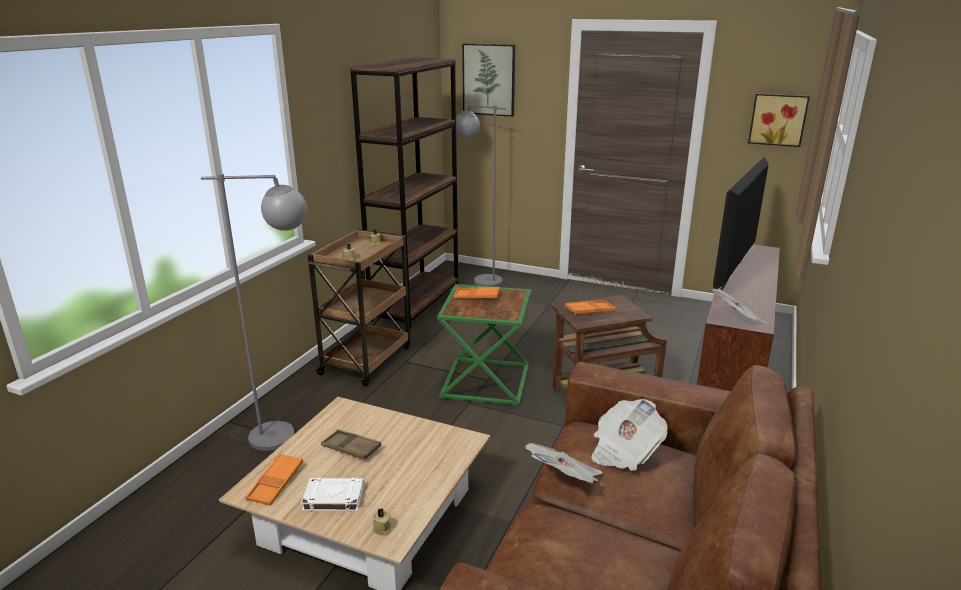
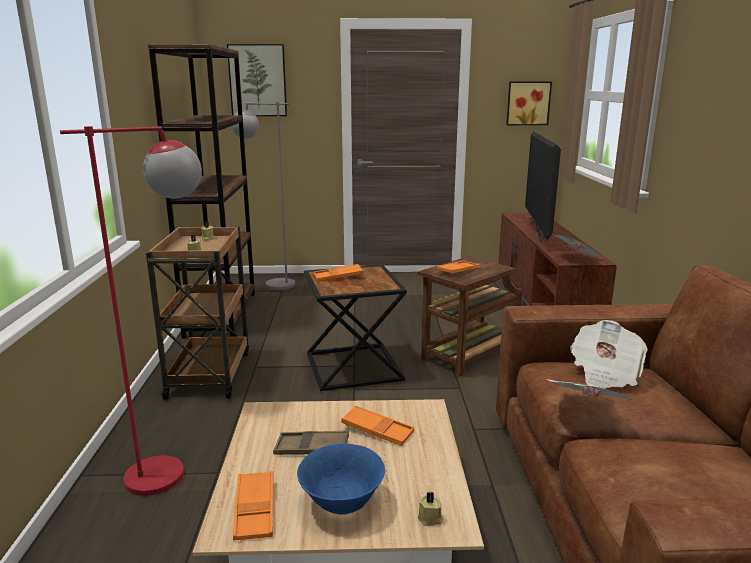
camera: 25 degrees left, 5 degrees down
grey floor lamp [201,174,307,451] -> red floor lamp [60,126,202,496]
white book [301,478,364,512] -> blue bowl [297,443,385,515]
green side table [437,284,531,406] -> black side table [304,265,407,391]
none -> orange tray [341,405,414,446]

